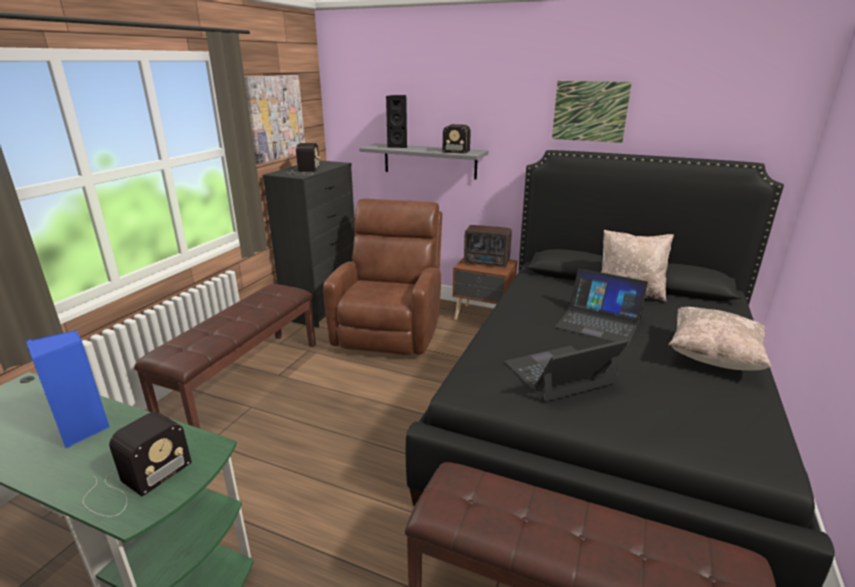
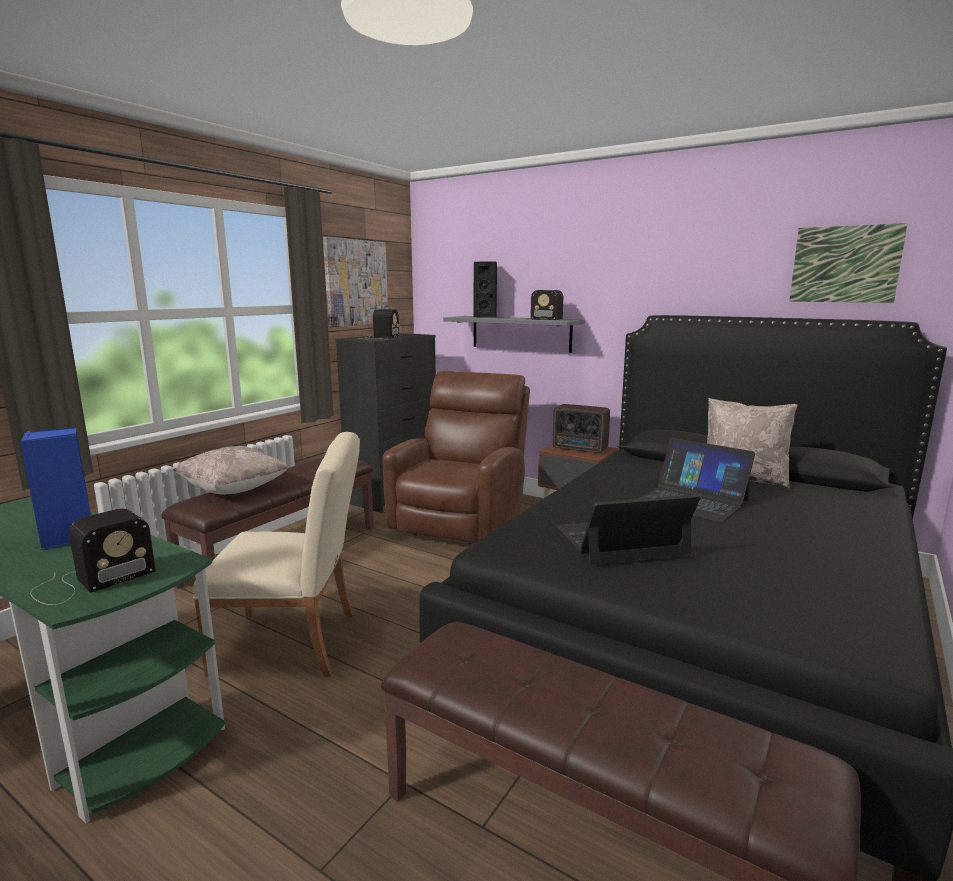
camera: 10 degrees right, 10 degrees down
picture [552,81,632,143] -> picture moved to [789,223,908,303]
beige pillow [668,307,771,371] -> beige pillow moved to [174,446,288,494]
none -> beige chair [193,432,360,677]

